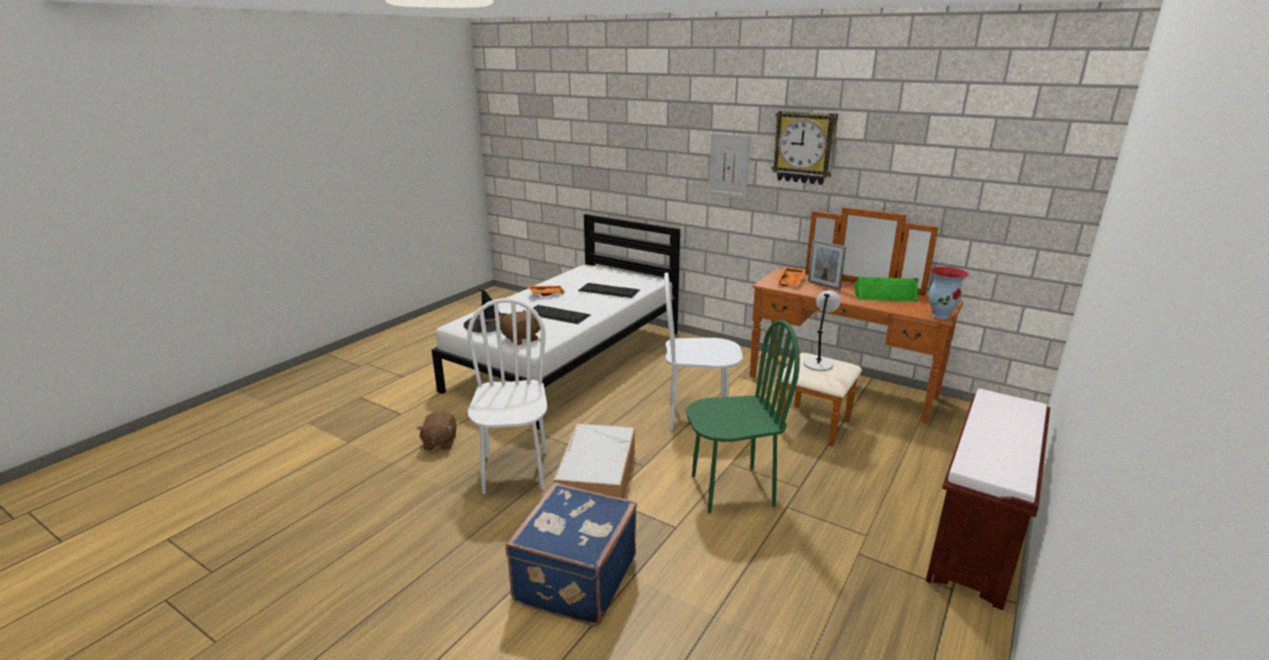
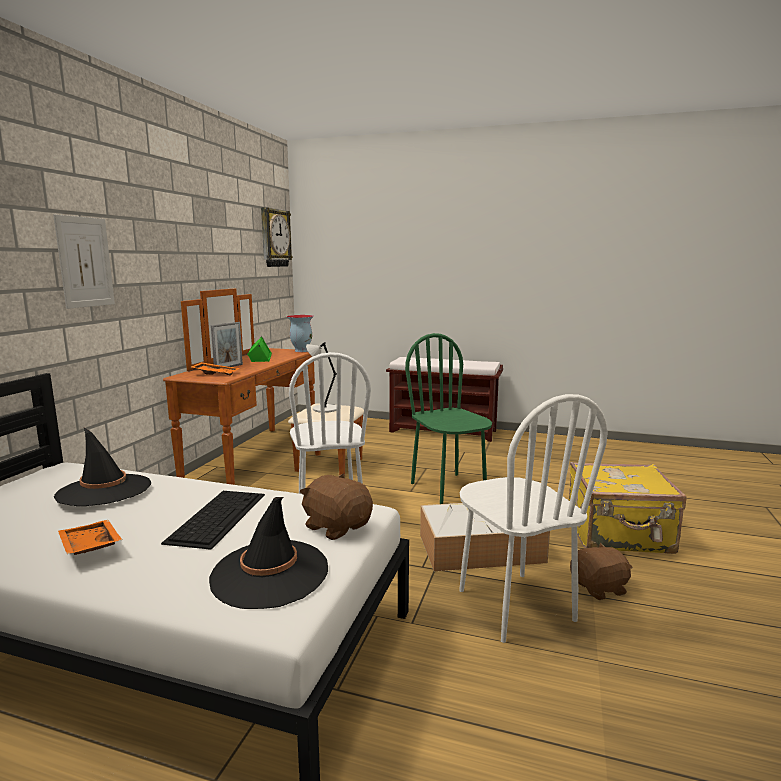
camera: 105 degrees left, 10 degrees down
brown plush toy [417,411,457,450] -> brown plush toy moved to [570,543,633,600]
white chair [467,298,547,494] -> white chair turned 90 degrees counterclockwise [459,394,608,643]
blue suitcase [505,482,637,626] -> yellow suitcase [569,462,686,554]
keyboard [578,283,640,298] -> black hat [54,428,151,506]
wall clock [771,110,838,185] -> wall clock moved to [261,207,293,267]

